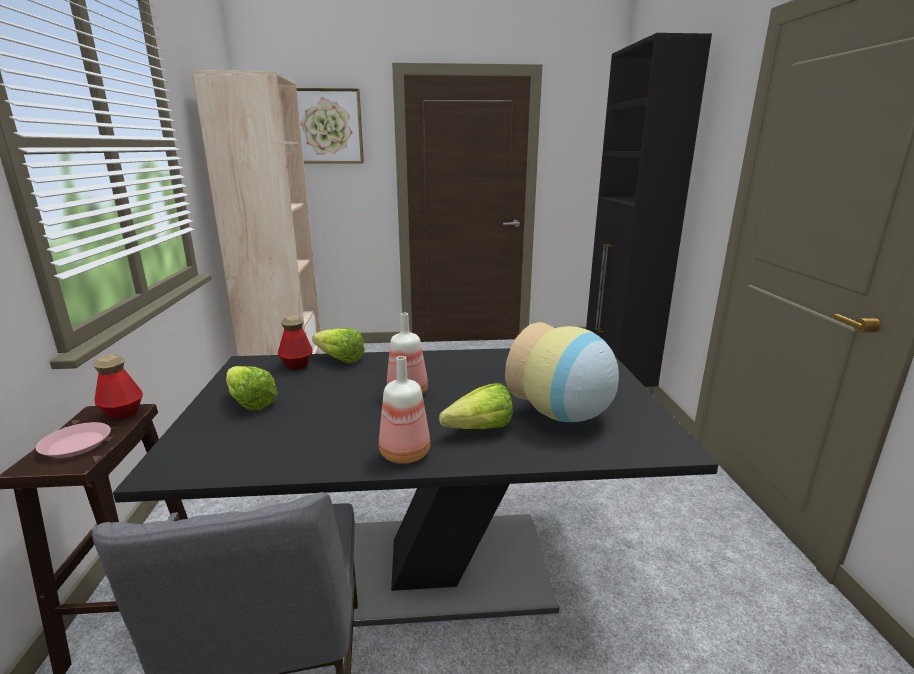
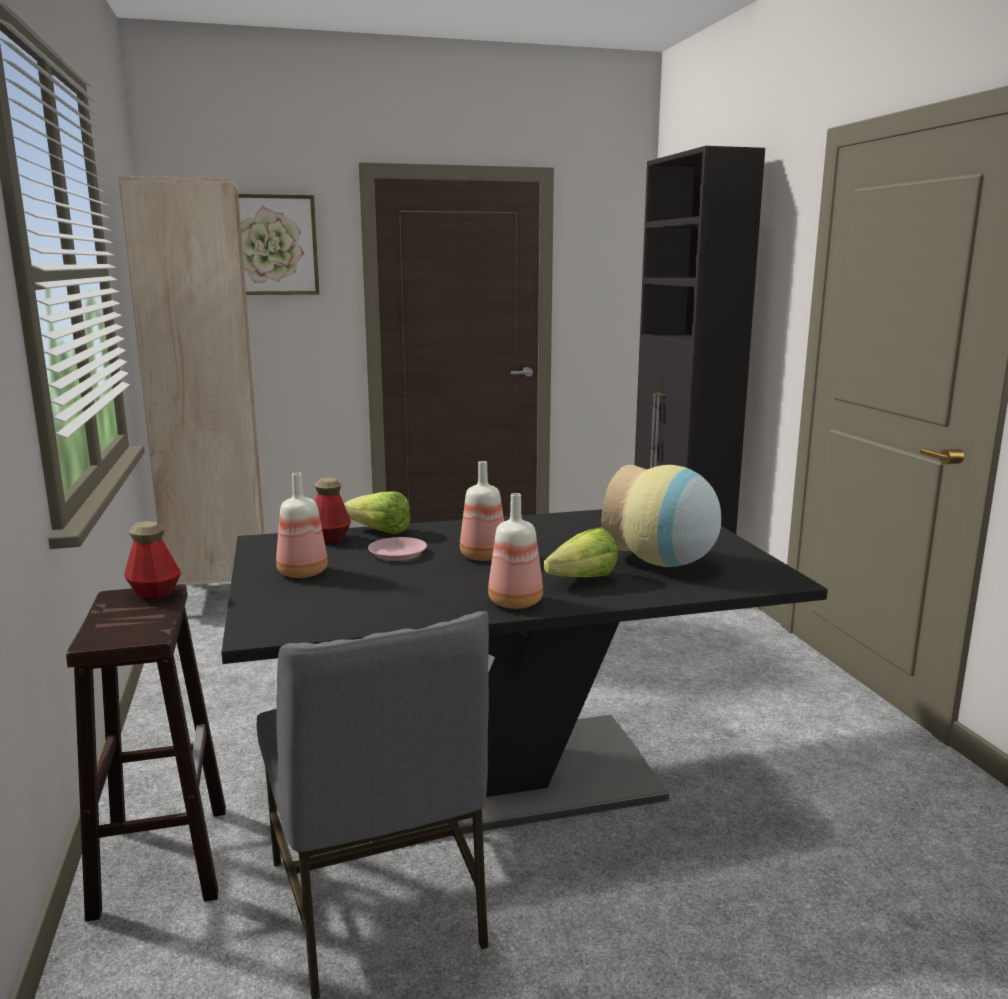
camera: 10 degrees left, 5 degrees down
pink plate [36,422,111,458] -> pink plate moved to [368,537,427,561]
lettuce [226,366,278,411] -> bottle [276,472,328,578]

